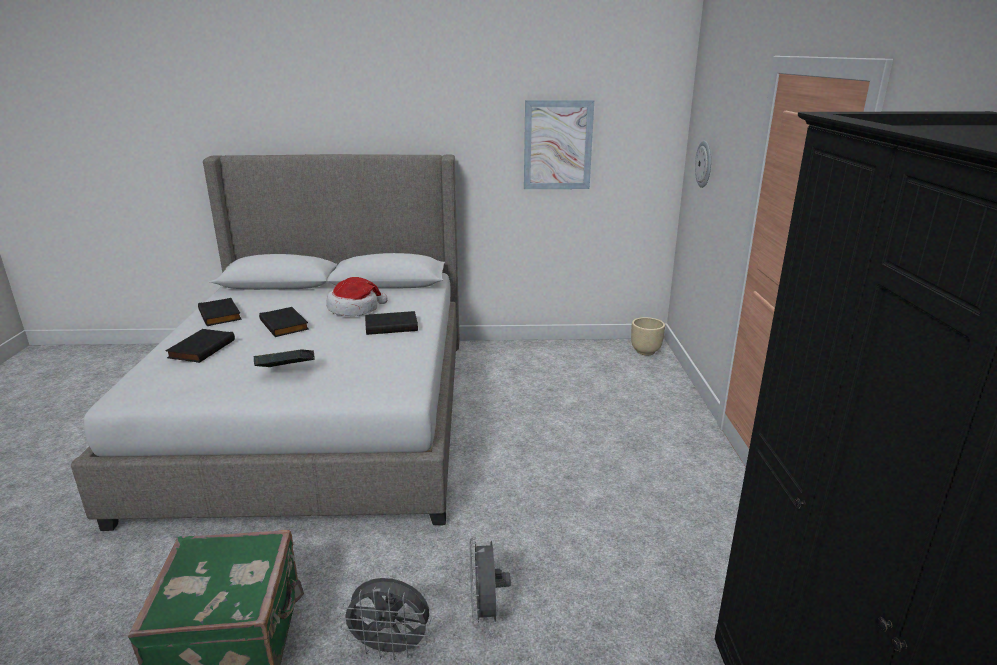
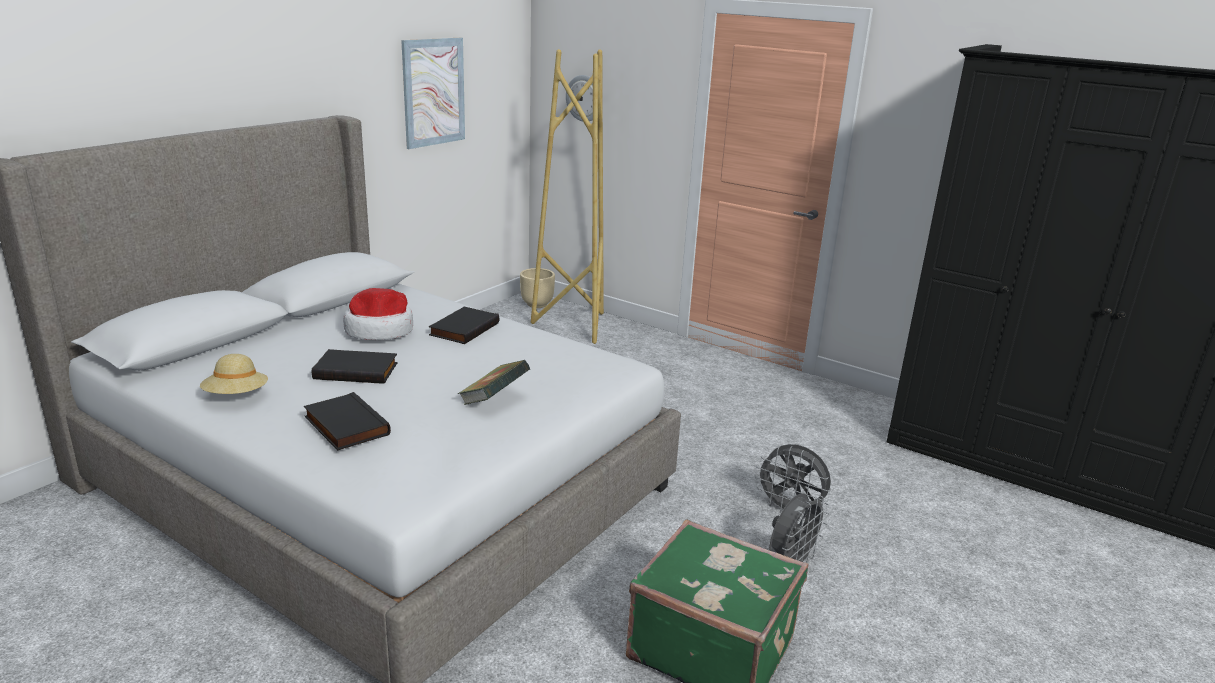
camera: 55 degrees left, 0 degrees up
black book [198,298,242,326] -> beige hat [200,354,268,394]
none -> yellow clothes rack [531,49,604,344]

